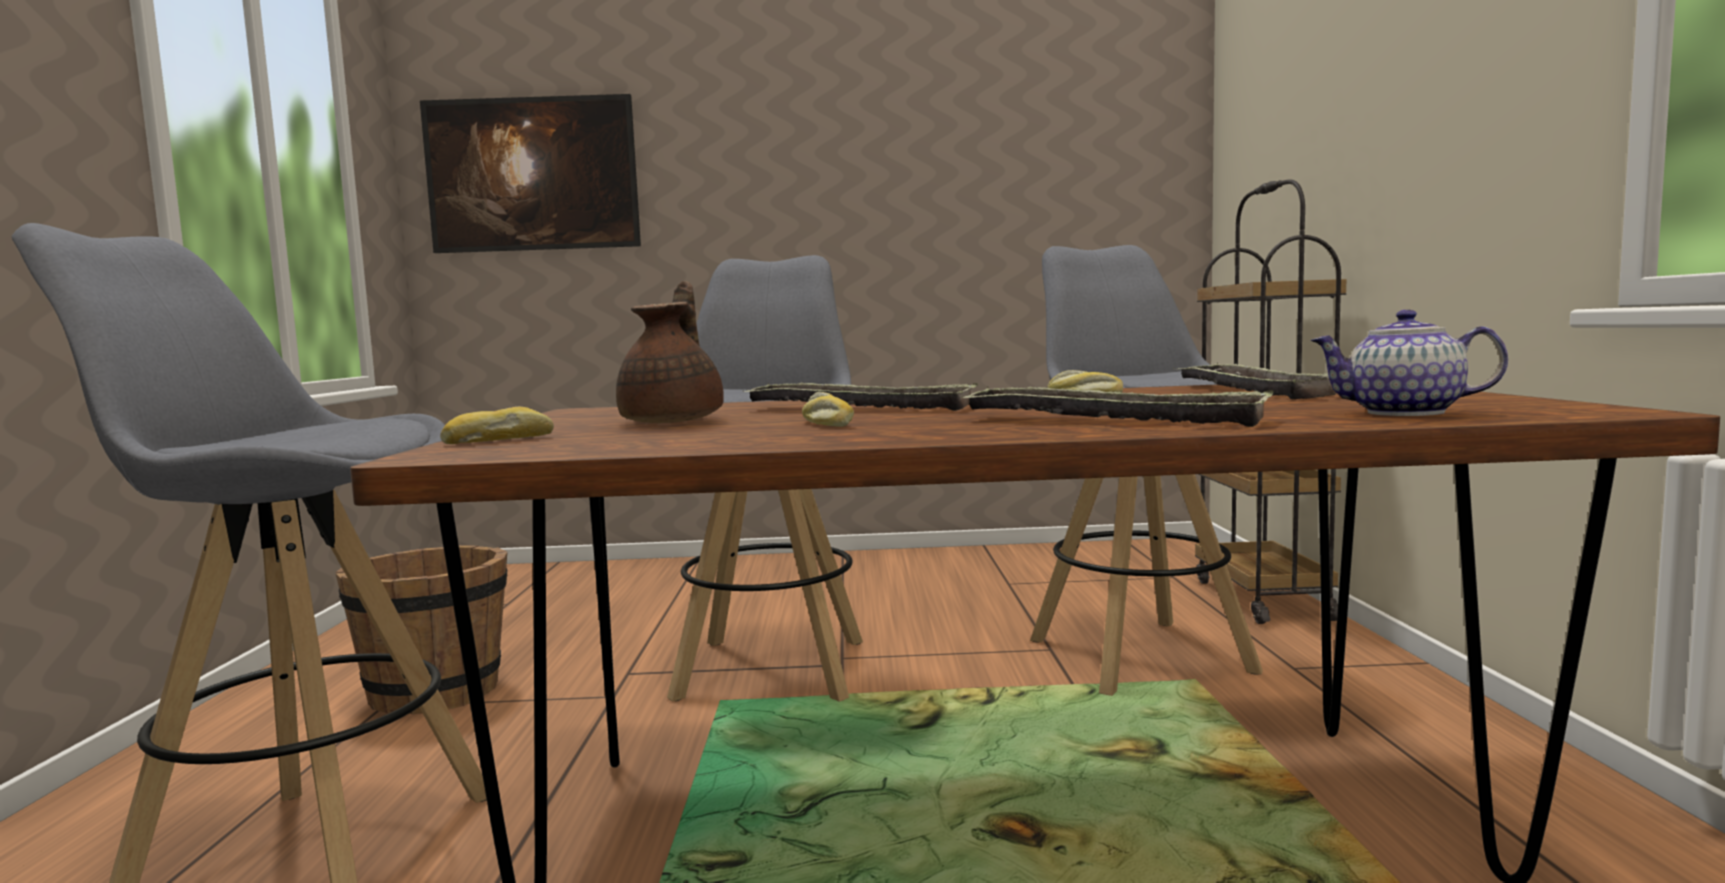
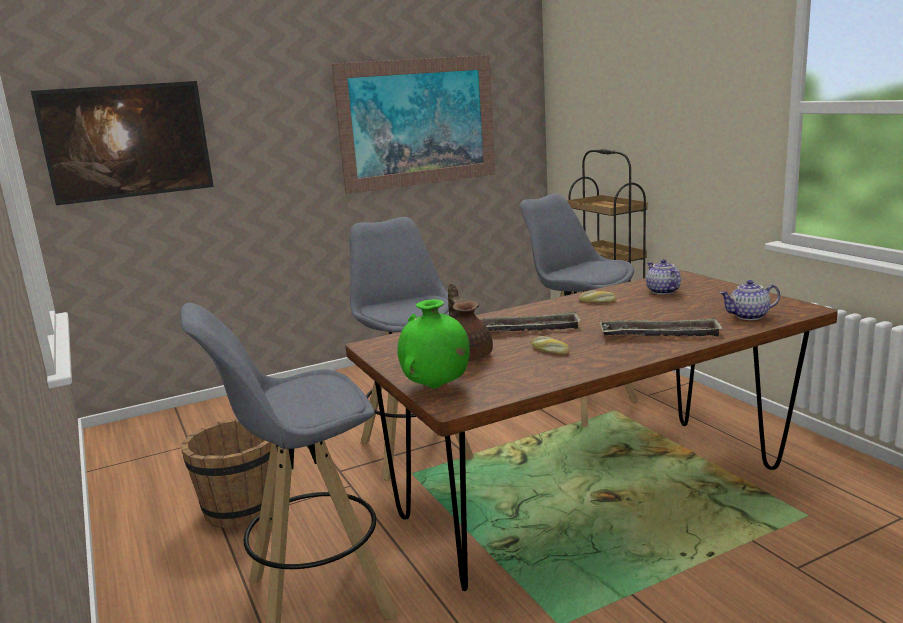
camera: 25 degrees left, 10 degrees up
bread [440,406,554,444] -> green vase [397,299,470,389]
tray [1173,363,1336,399] -> teapot [646,259,681,295]
none -> picture [332,55,495,194]

